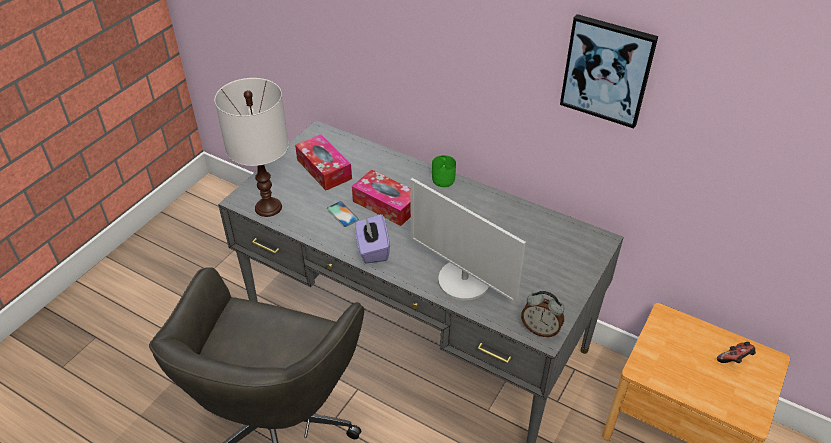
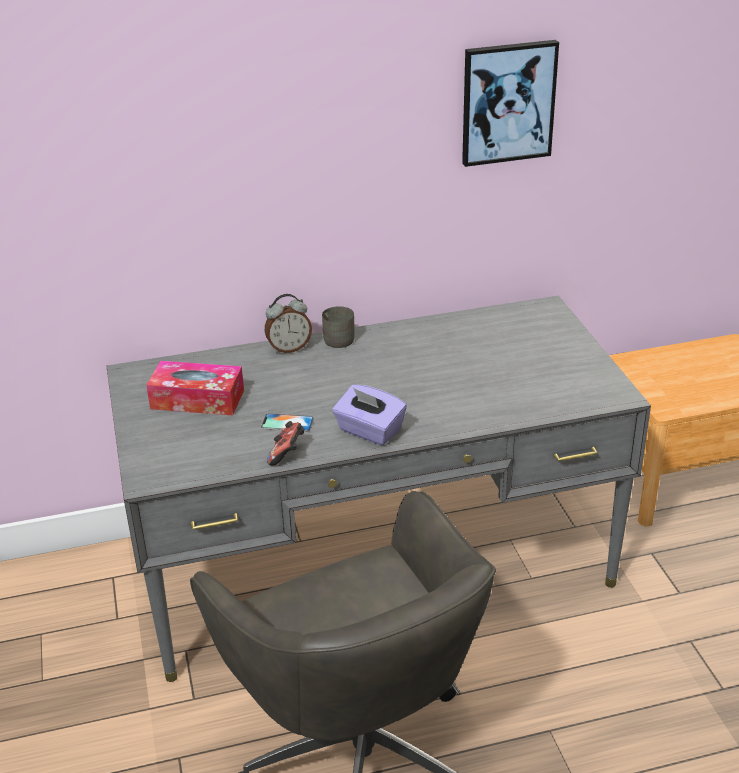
camera: 45 degrees left, 10 degrees down
white table lamp [215,78,289,217] -> none
tissue box [352,169,411,226] -> none
monitor [410,178,526,303] -> none
green mug [432,155,456,187] -> grey mug [322,306,355,348]
alarm clock [521,291,564,337] -> alarm clock moved to [265,294,312,353]
game controller [717,342,756,363] -> game controller moved to [267,421,305,466]

